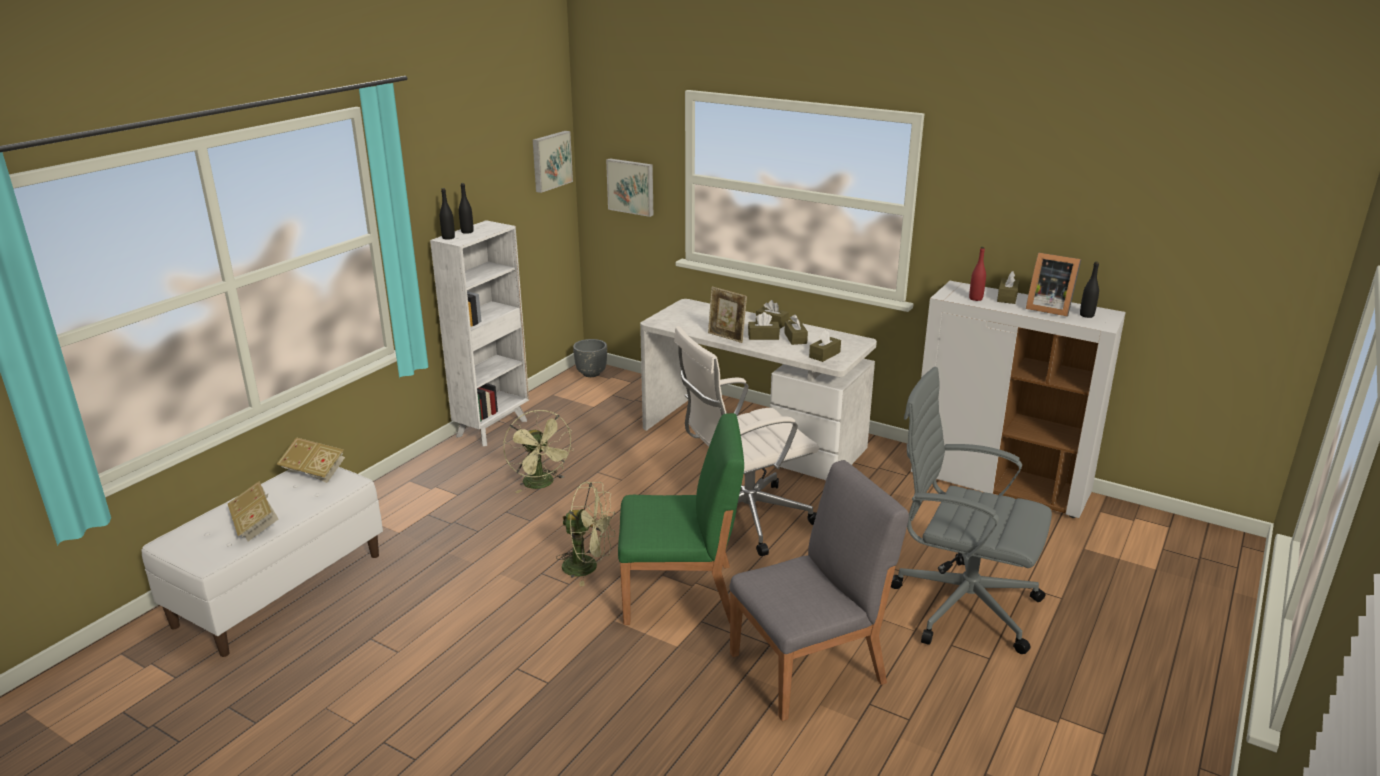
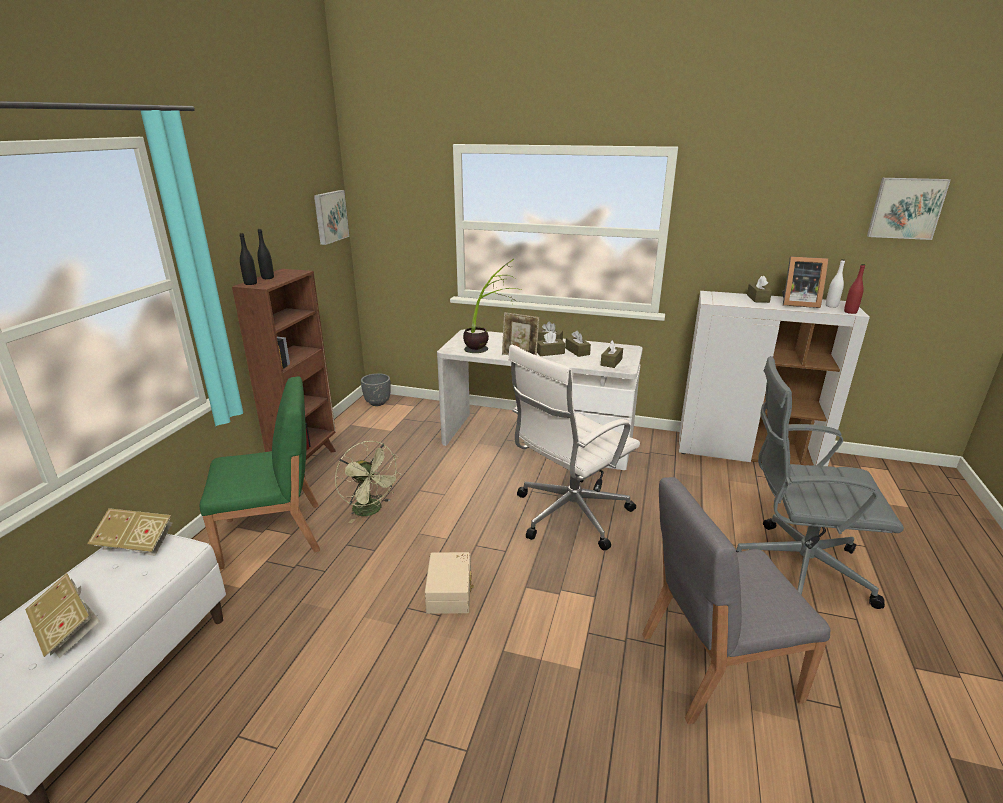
camera: 15 degrees left, 0 degrees up
white bookcase [430,220,529,446] -> brown bookcase [232,269,336,479]
green fan [556,482,615,586] -> beige storage box [425,552,474,614]
picture [606,158,653,217] -> picture moved to [867,178,951,240]
green chair [618,413,744,625] -> green chair moved to [200,376,320,569]
grey chair [730,460,909,721] -> grey chair turned 150 degrees counterclockwise [642,477,830,724]
red bottle [969,247,986,301] -> red bottle moved to [844,264,865,314]
black bottle [1080,262,1099,318] -> white bottle [826,259,845,308]
none -> potted plant [463,259,521,353]

